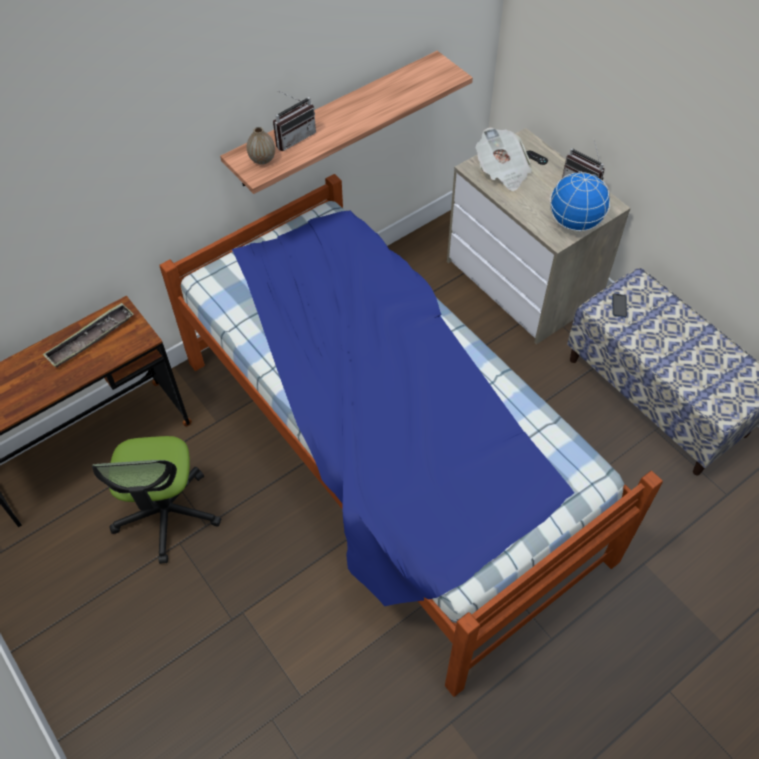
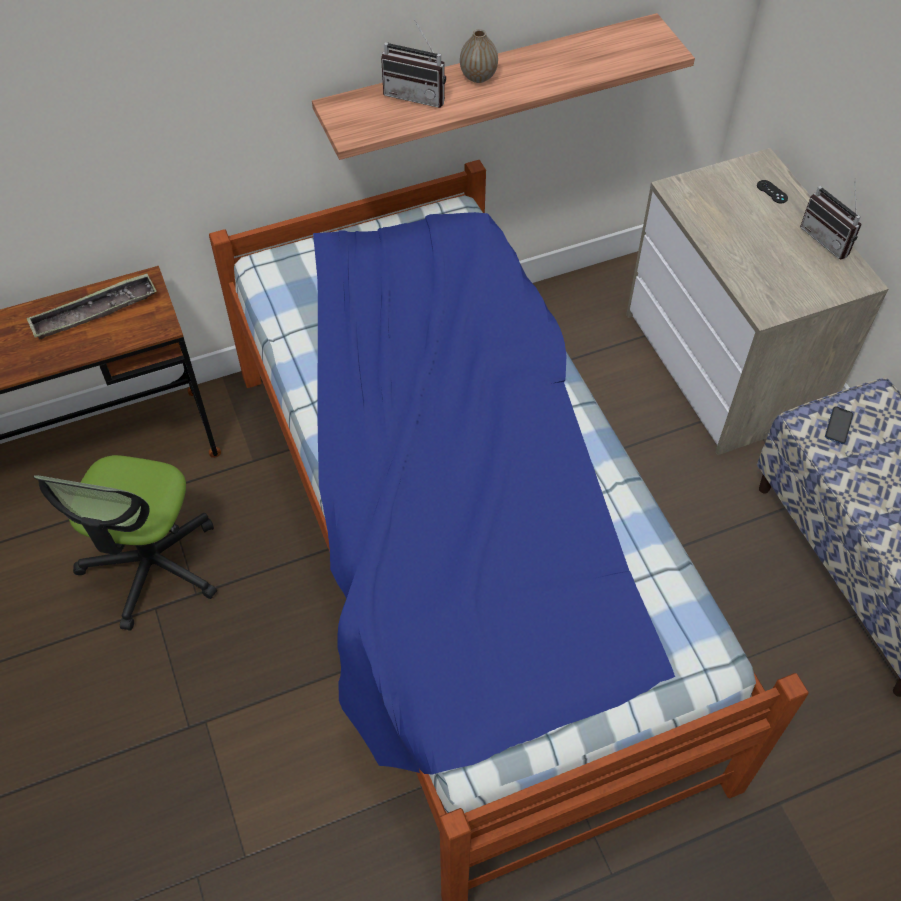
camera: 15 degrees right, 0 degrees up
vase [247,127,275,165] -> vase moved to [460,29,498,83]
radio [273,91,316,151] -> radio turned 45 degrees clockwise [381,19,446,108]
newspaper [476,127,532,191] -> none
globe [550,171,610,232] -> none

